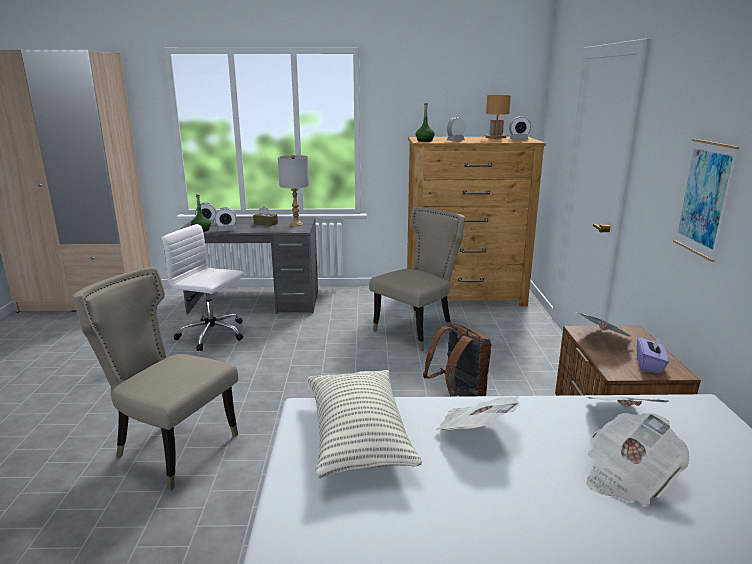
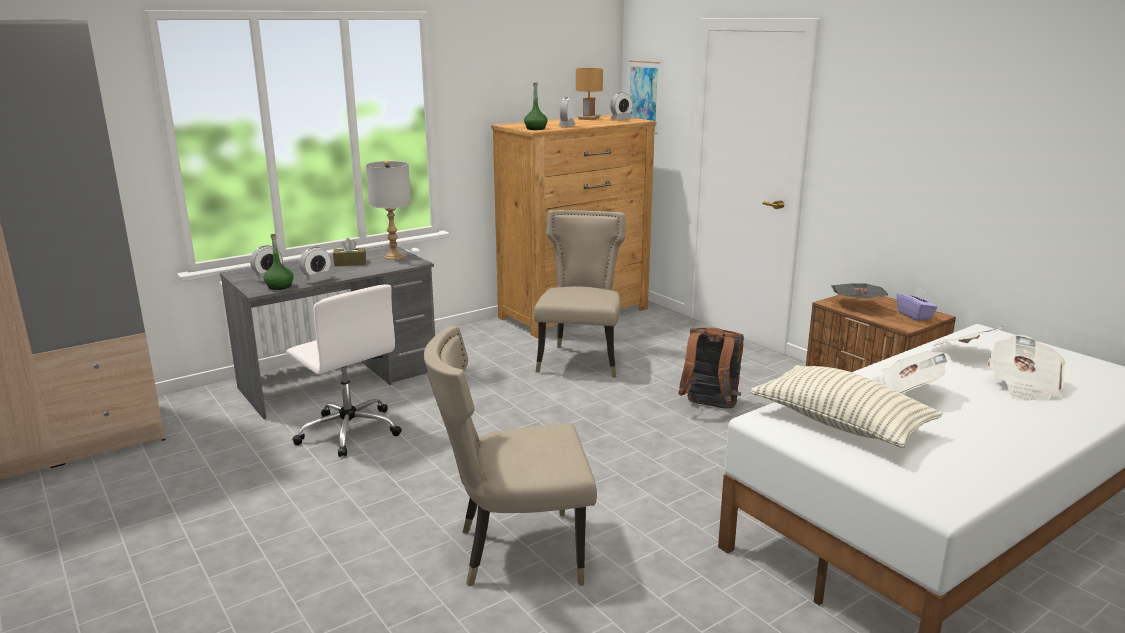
camera: 35 degrees left, 0 degrees up
white office chair [161,224,245,351] -> white office chair turned 120 degrees counterclockwise [286,284,402,457]
picture [673,139,739,262] -> picture moved to [628,60,660,134]

